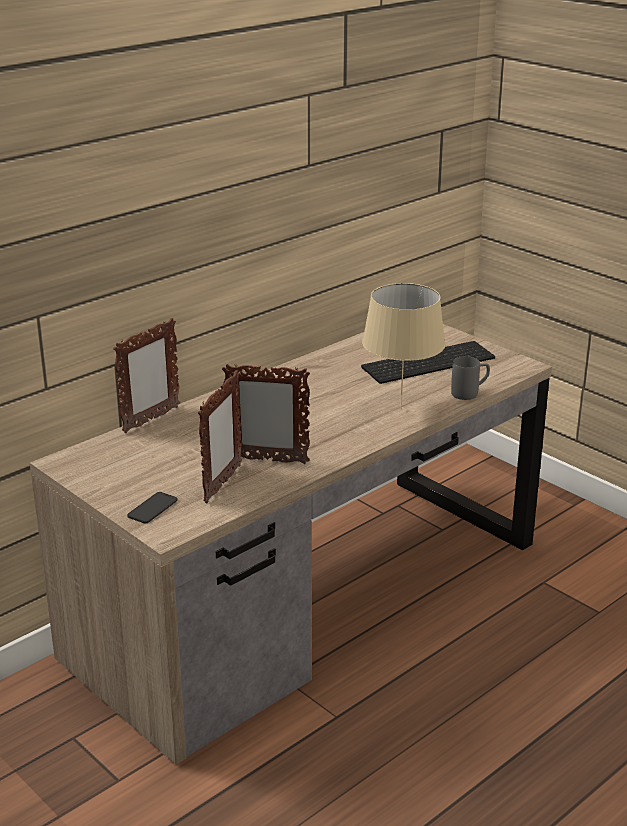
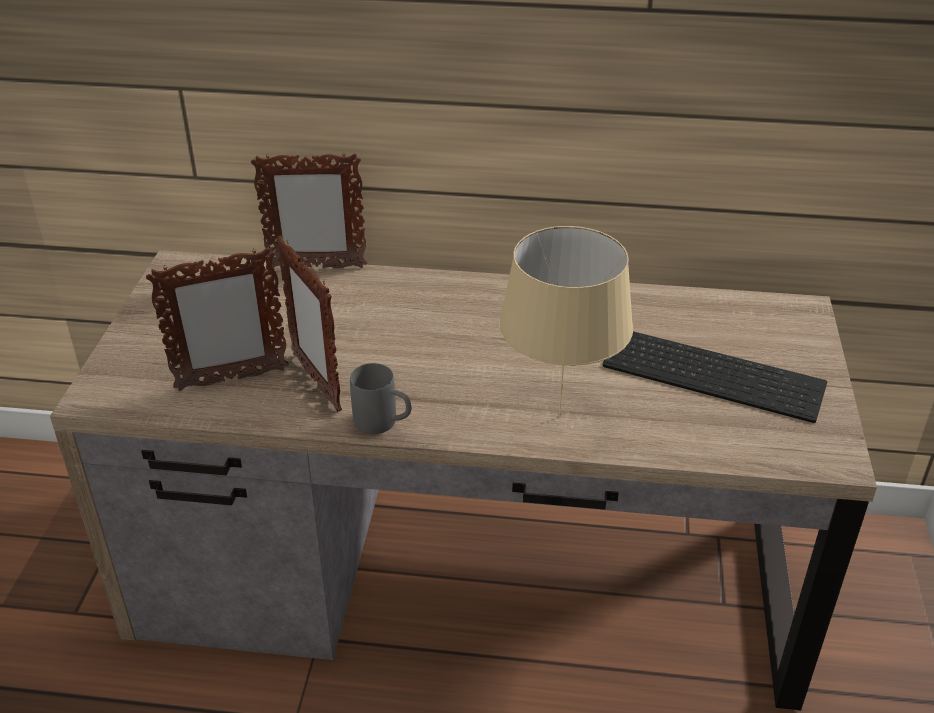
camera: 50 degrees right, 10 degrees up
phone [127,492,178,524] -> none
grey mug [451,356,490,400] -> grey mug moved to [350,363,411,434]

